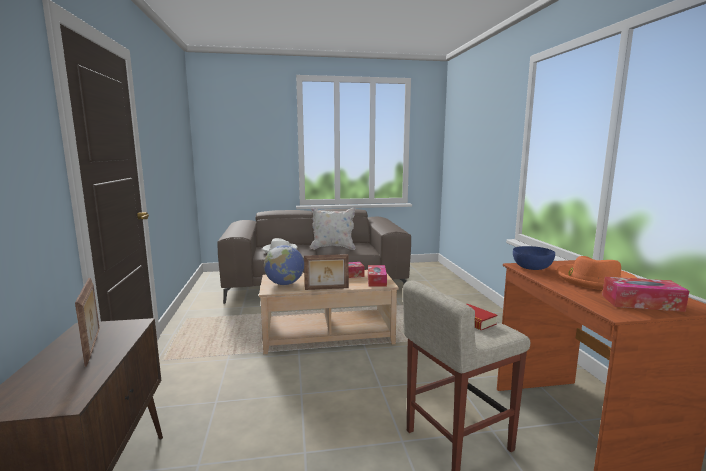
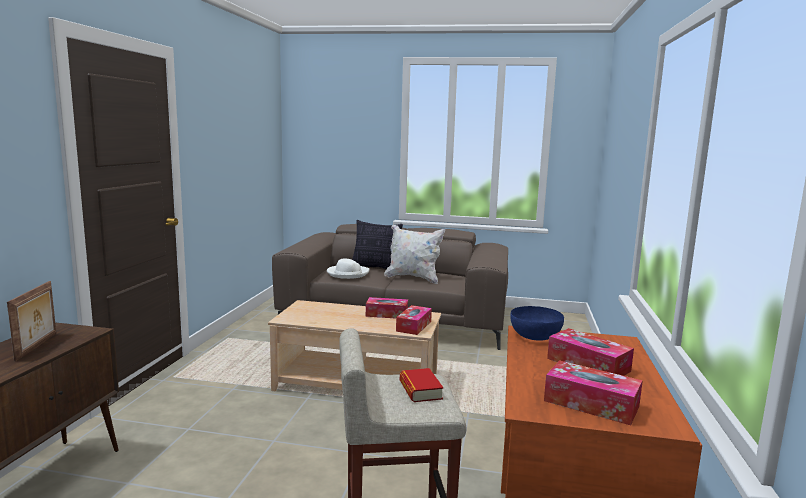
camera: 20 degrees right, 0 degrees up
globe [264,245,304,285] -> none
picture frame [304,254,349,290] -> none
orange hat [557,256,637,290] -> tissue box [547,328,634,376]
none -> pillow [352,220,403,269]

